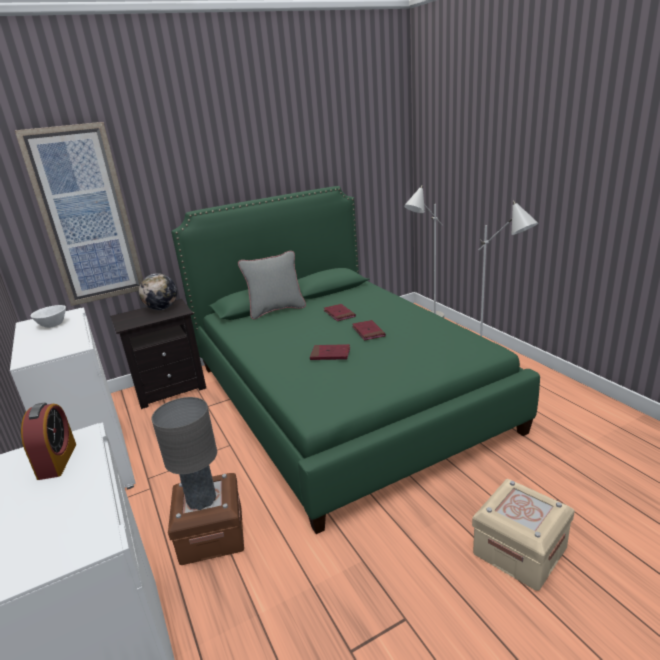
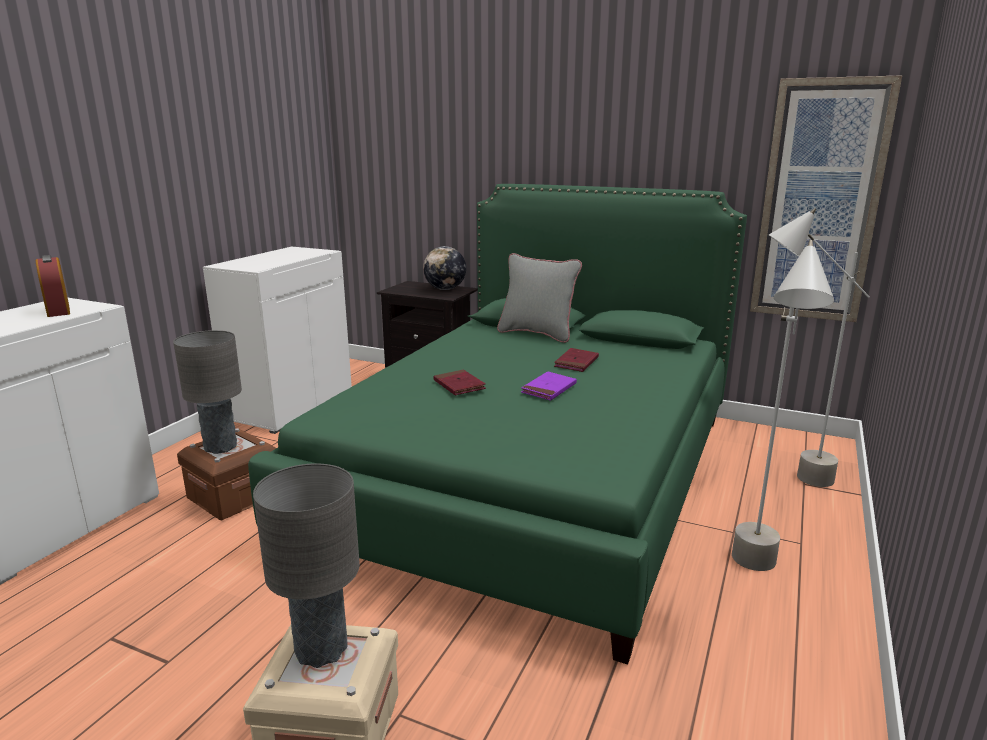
camera: 50 degrees right, 5 degrees down
picture [15,122,143,306] -> picture moved to [750,75,902,322]
alarm clock [21,402,76,480] -> alarm clock turned 105 degrees clockwise [36,255,70,317]
white bowl [30,305,66,328] -> none
red book [352,320,386,341] -> purple book [521,371,577,400]
none -> grey table lamp [253,463,360,668]

